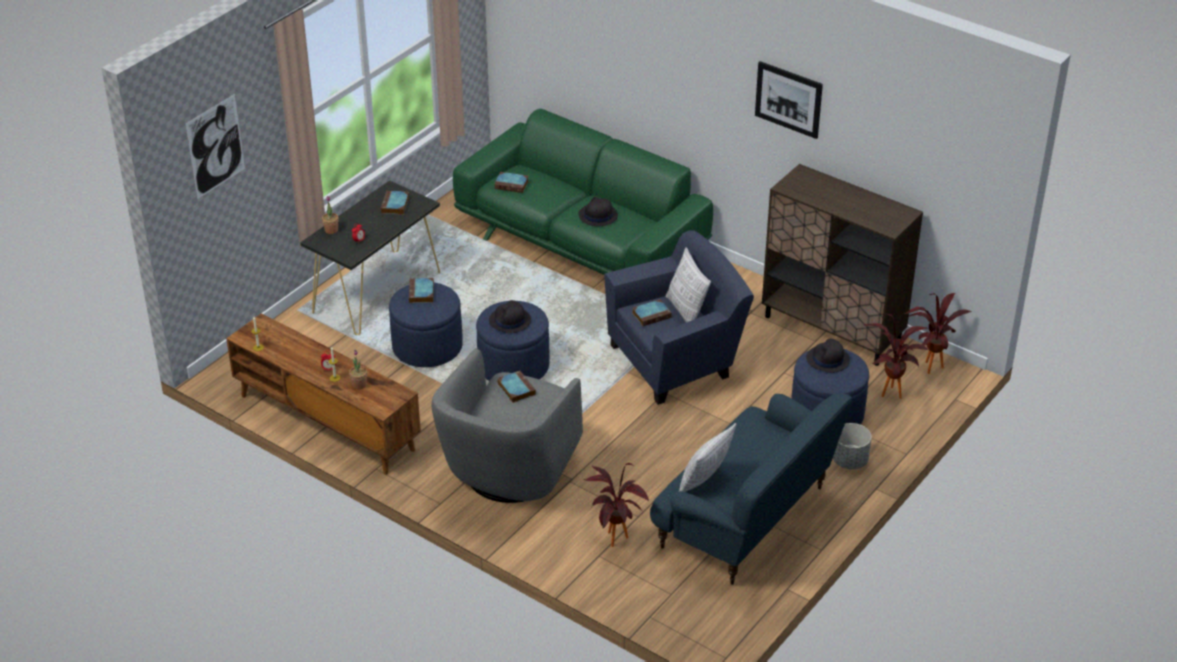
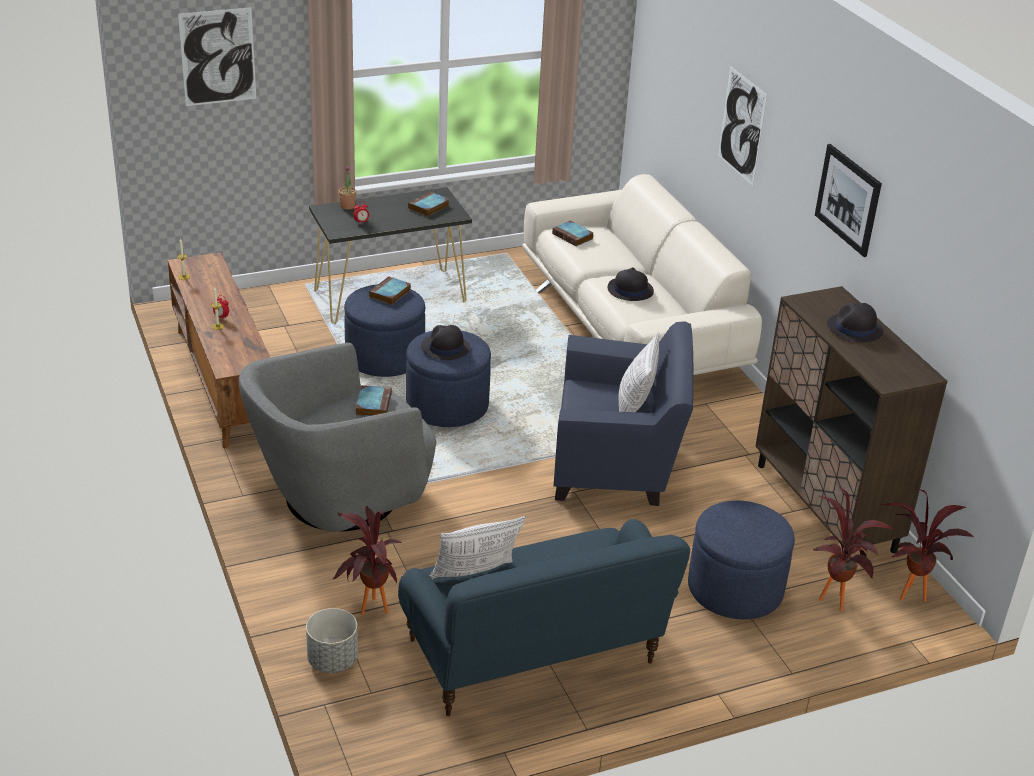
camera: 30 degrees right, 5 degrees down
potted plant [349,350,367,389] -> none
green sofa [453,109,713,275] -> beige sofa [522,174,762,375]
book [632,299,672,326] -> none
black hat [806,339,850,373] -> black hat moved to [827,303,883,342]
grey planter [833,423,872,469] -> grey planter moved to [306,608,358,673]
none -> picture [718,66,767,186]

